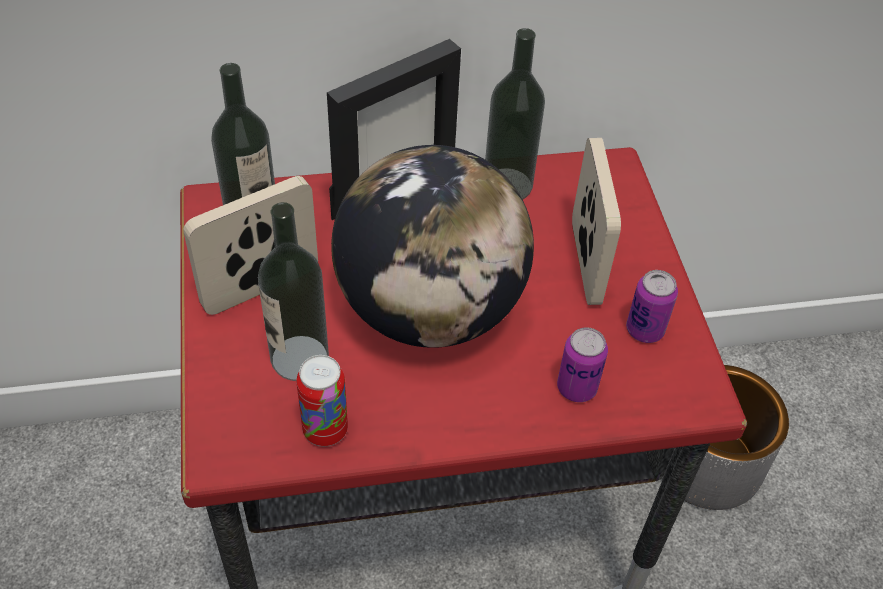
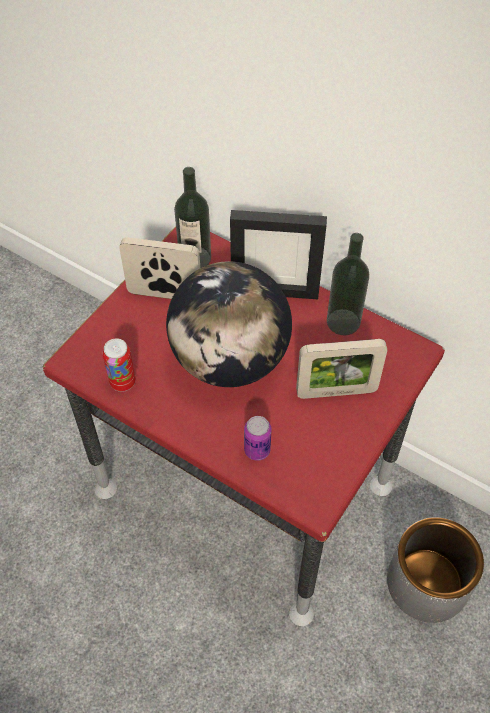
camera: 45 degrees right, 5 degrees up
bottle [258,202,329,381] -> none
picture frame [572,138,621,305] -> picture frame turned 45 degrees clockwise [296,339,387,399]
can [626,270,678,343] -> none

